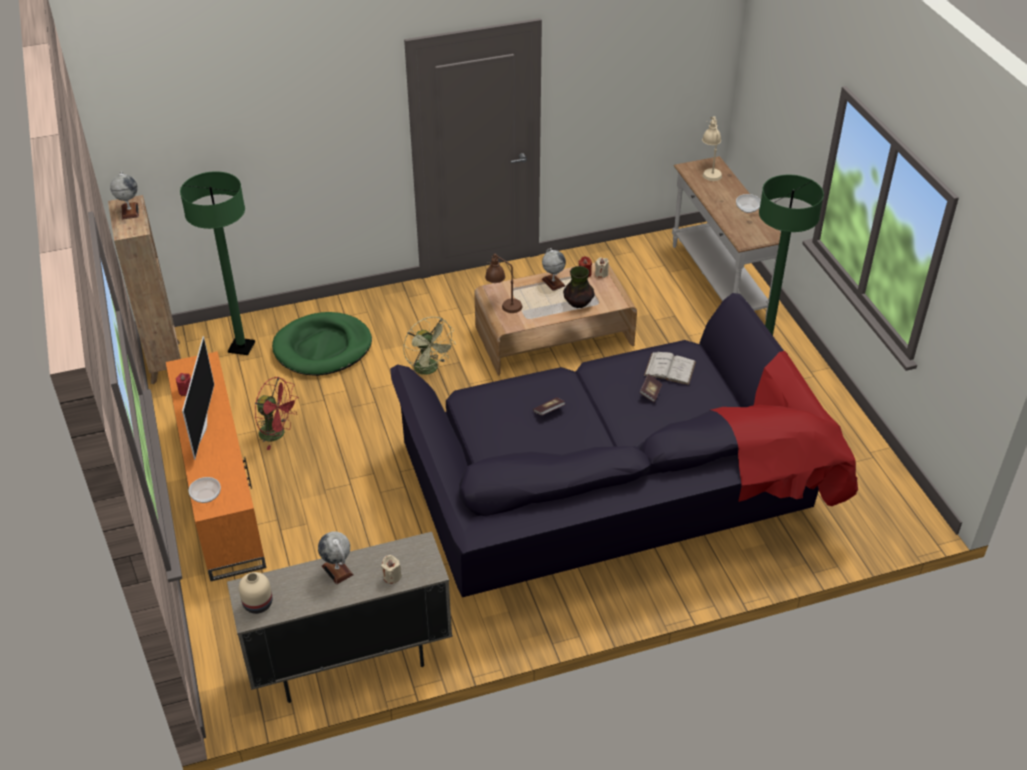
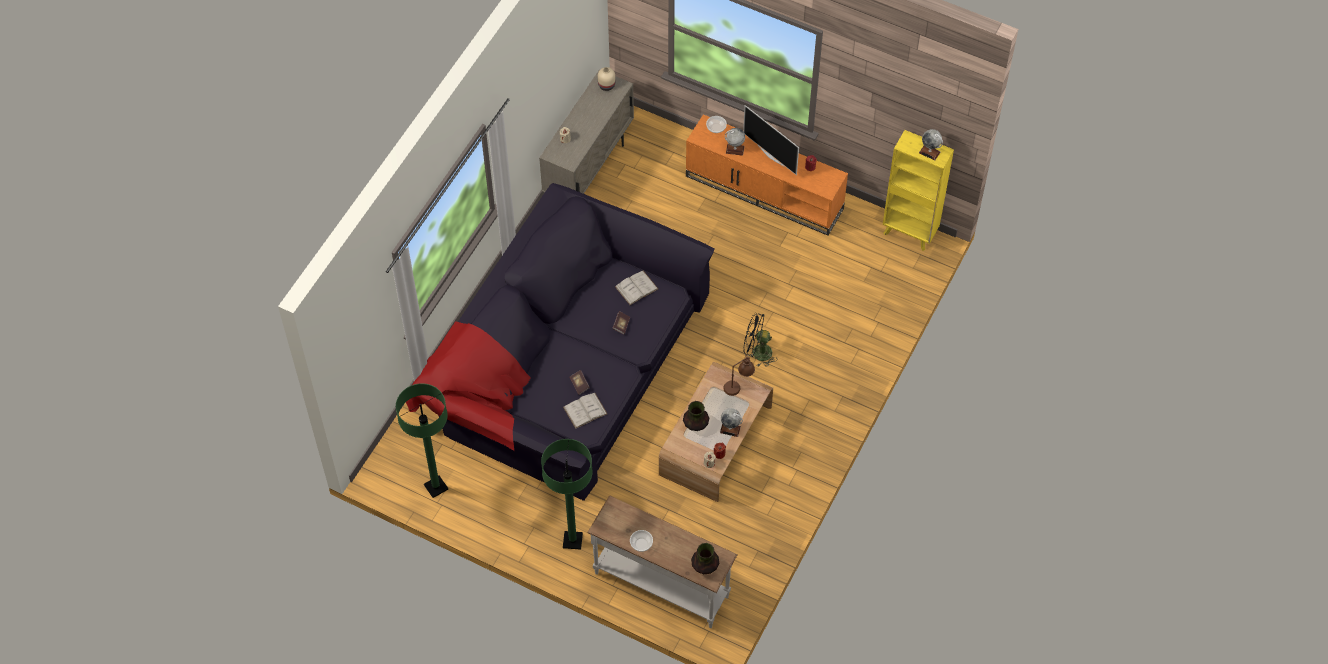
camera: 135 degrees right, 15 degrees up
brown bookcase [108,195,181,384] -> yellow bookcase [883,130,954,251]
green floor lamp [180,171,255,355] -> green floor lamp moved to [396,383,448,498]
red fan [255,377,298,450] -> none
green dog bed [272,312,372,376] -> none
globe [318,531,354,584] -> globe moved to [725,128,745,156]
green fan [403,317,456,375] -> black fan [743,313,777,367]
beige table lamp [702,116,722,181] -> vase [691,543,719,574]
none -> white book [615,271,658,305]

